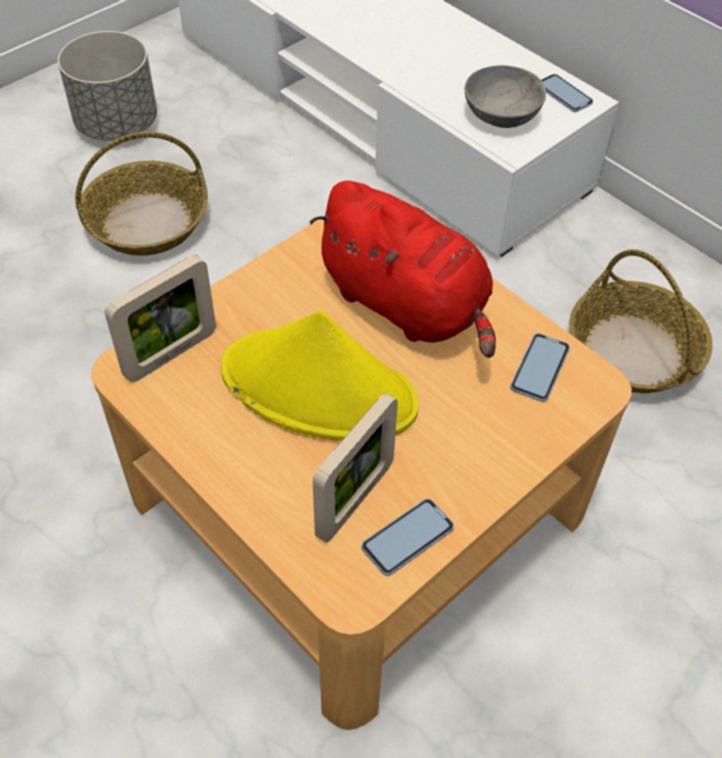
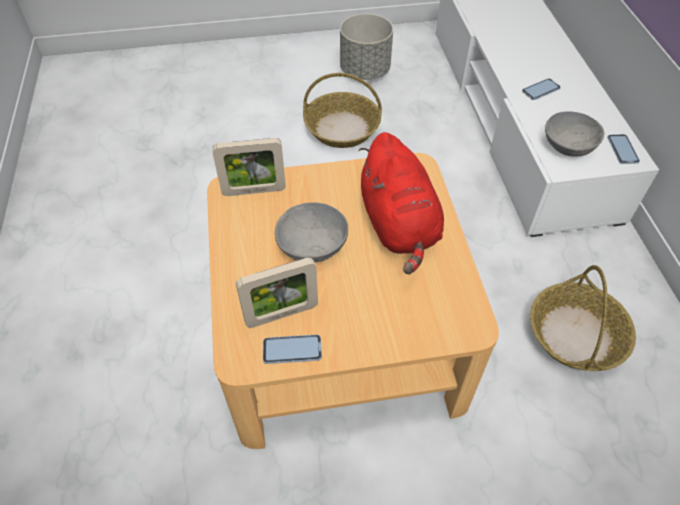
camera: 35 degrees right, 0 degrees up
yellow hat [221,310,419,441] -> grey bowl [275,202,348,262]
phone [510,333,570,402] -> phone moved to [522,78,561,100]

